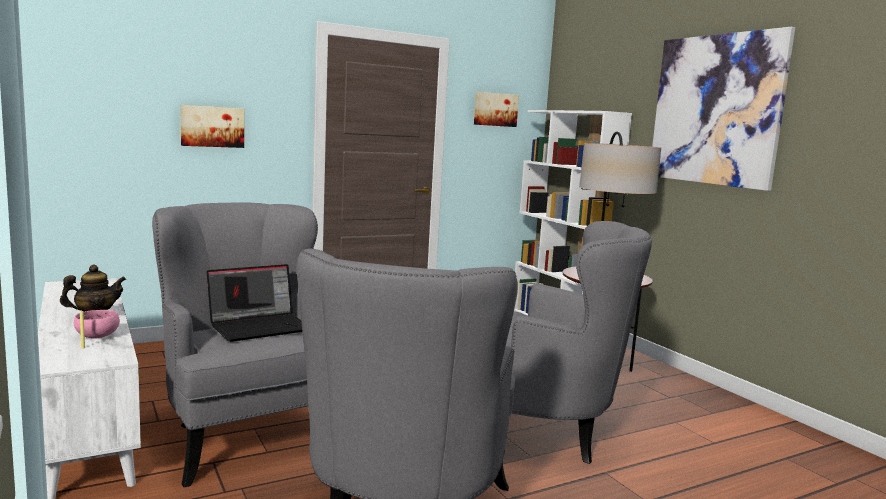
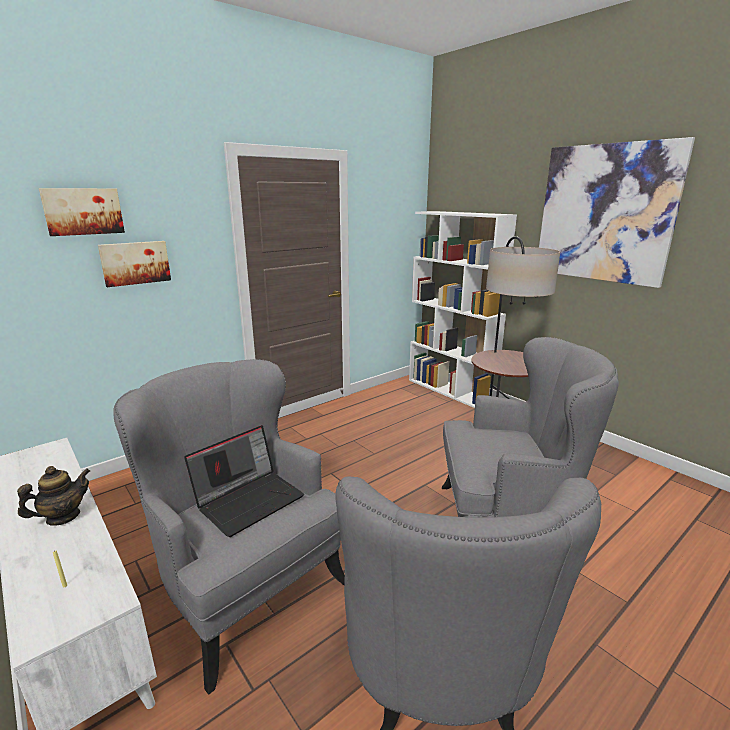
camera: 10 degrees left, 10 degrees up
pink bowl [74,310,120,339] -> none
picture [474,92,519,127] -> picture moved to [39,188,125,236]

